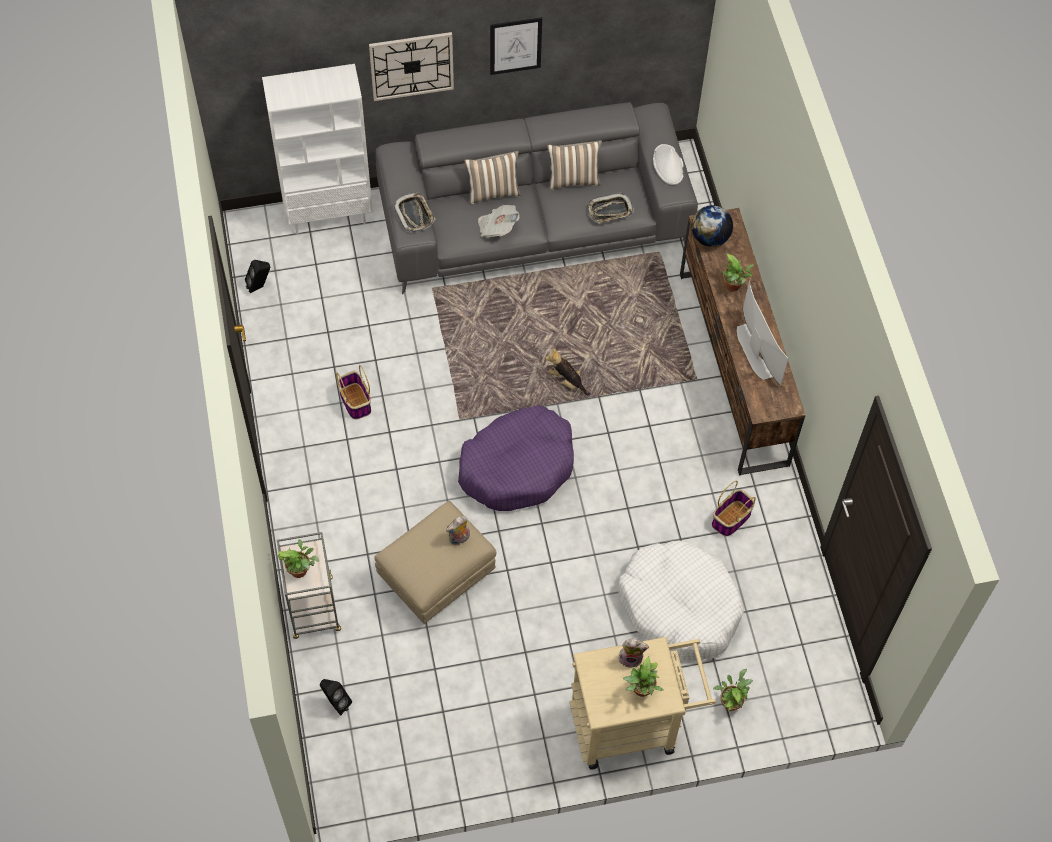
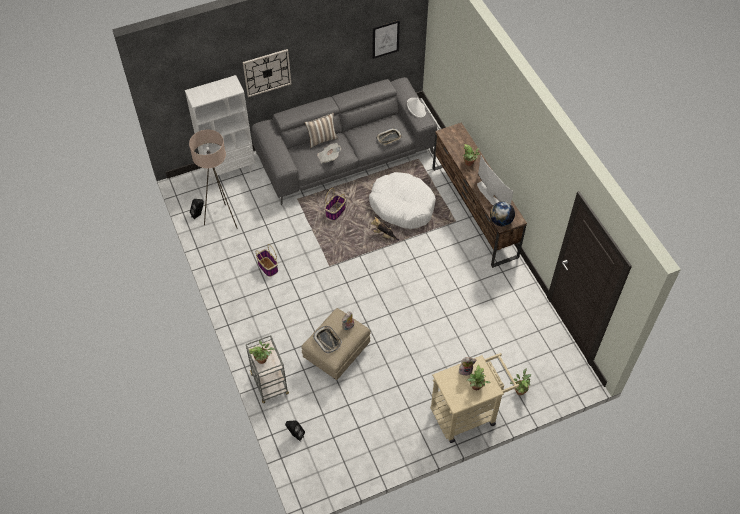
camera: 10 degrees left, 5 degrees down
tray [393,192,436,233] -> tray moved to [313,326,342,353]
purple dog bed [458,405,574,511] -> none
picture [490,17,542,75] -> picture moved to [373,20,400,59]
pillow [547,140,602,190] -> none
white dog bed [618,541,744,660] -> white dog bed moved to [369,172,436,229]
globe [692,205,733,247] -> globe moved to [490,202,515,226]
basket [712,481,755,536] -> basket moved to [325,188,346,220]
none -> beige floor lamp [189,130,238,229]

